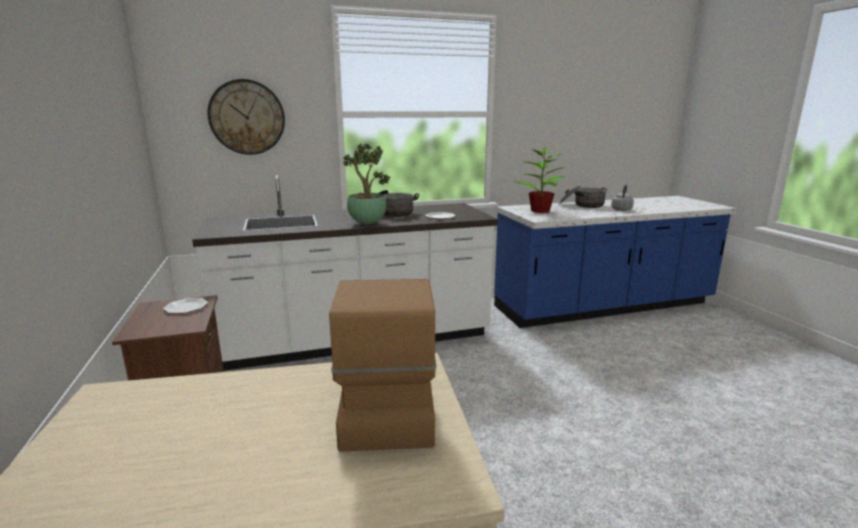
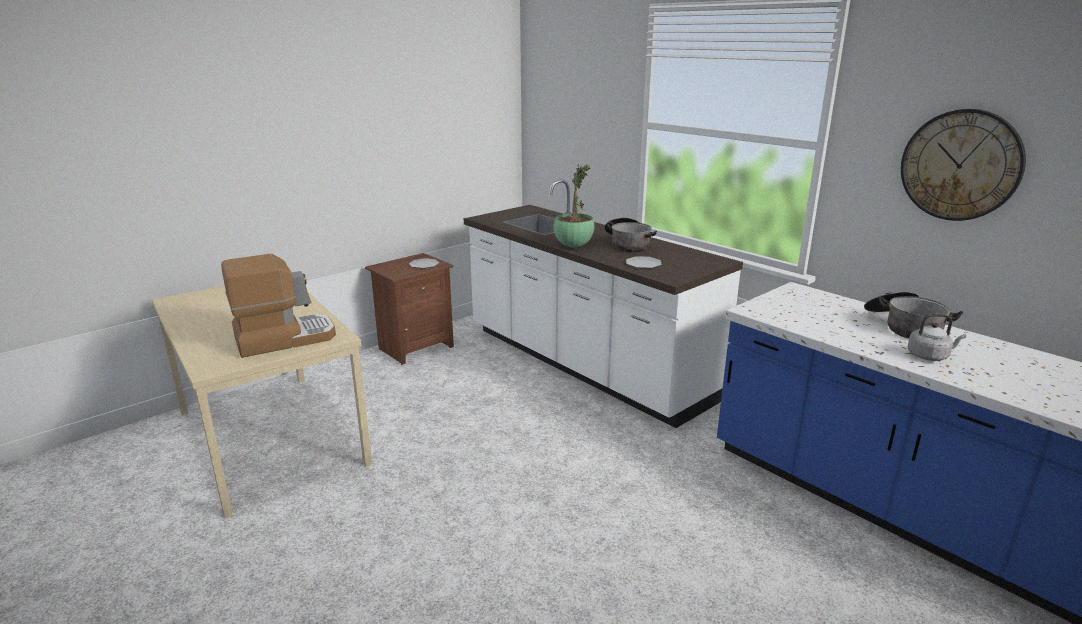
camera: 65 degrees right, 5 degrees up
wall clock [208,79,285,155] -> wall clock moved to [901,109,1026,221]
potted plant [513,148,565,213] -> none

